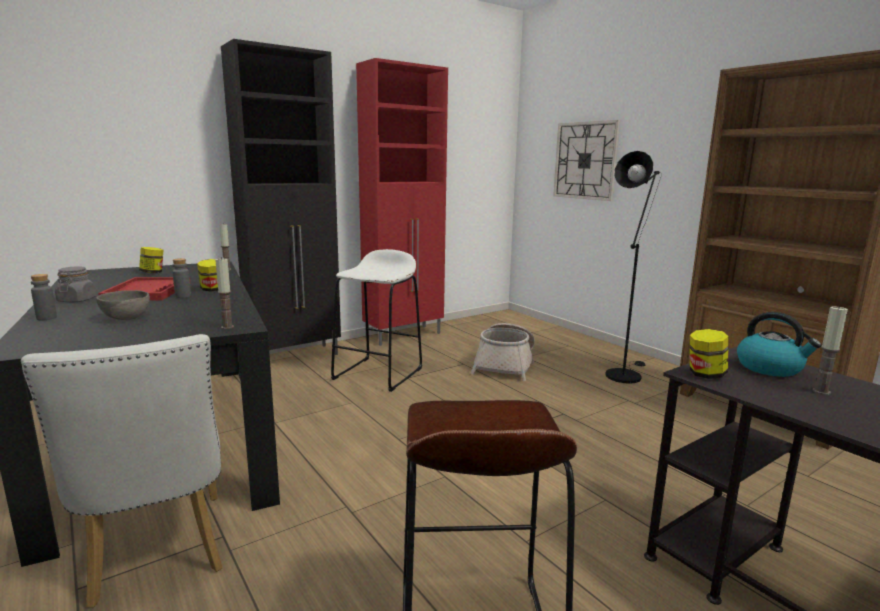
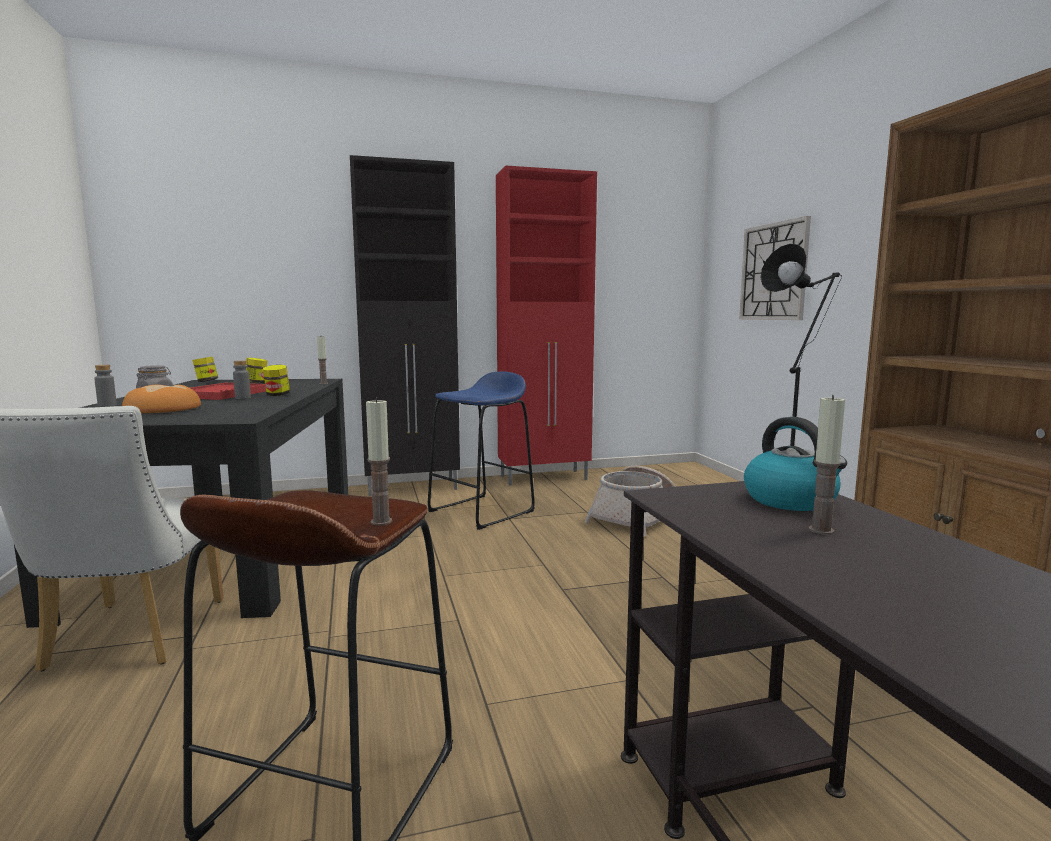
camera: 20 degrees right, 5 degrees down
grey bowl [96,290,150,320] -> bread [122,385,201,413]
candle [215,257,234,329] -> candle moved to [366,398,392,526]
white stool [331,249,422,392] -> blue stool [428,372,535,530]
jar [690,329,729,379] -> jar moved to [192,357,218,382]

